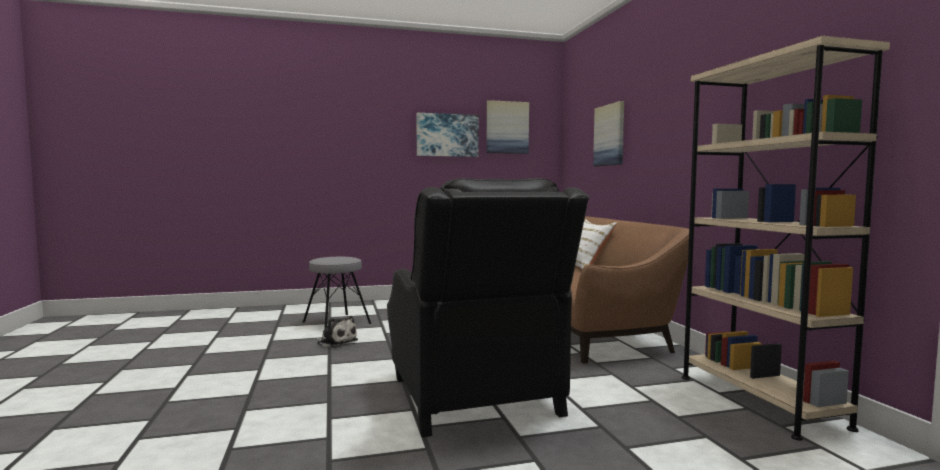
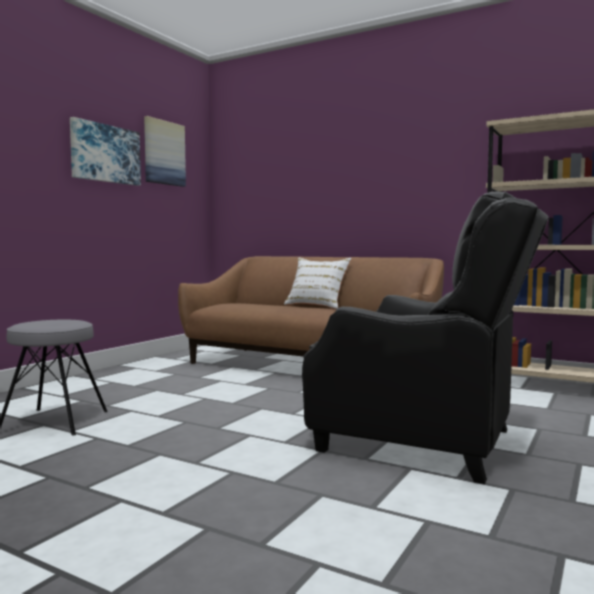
camera: 45 degrees left, 0 degrees up
plush toy [316,316,358,348] -> none
picture [593,101,624,166] -> none

